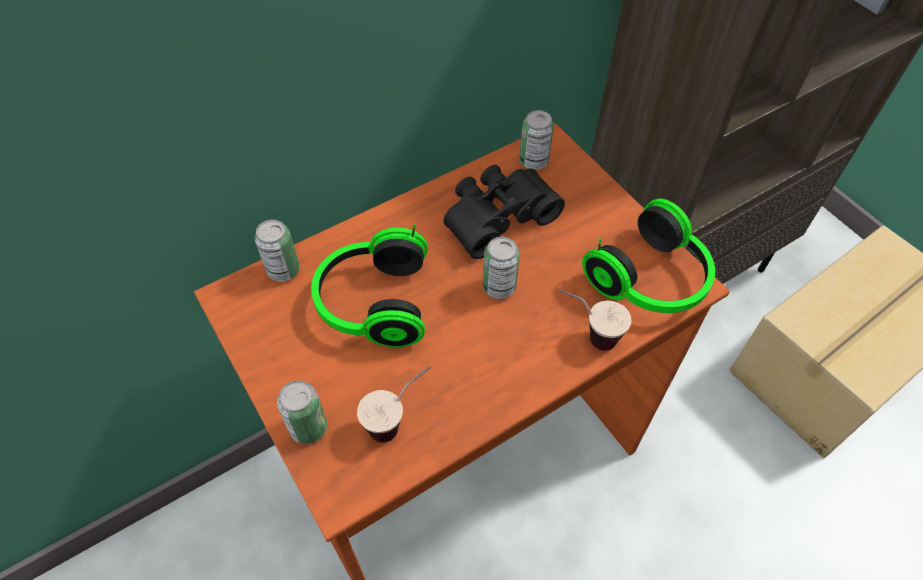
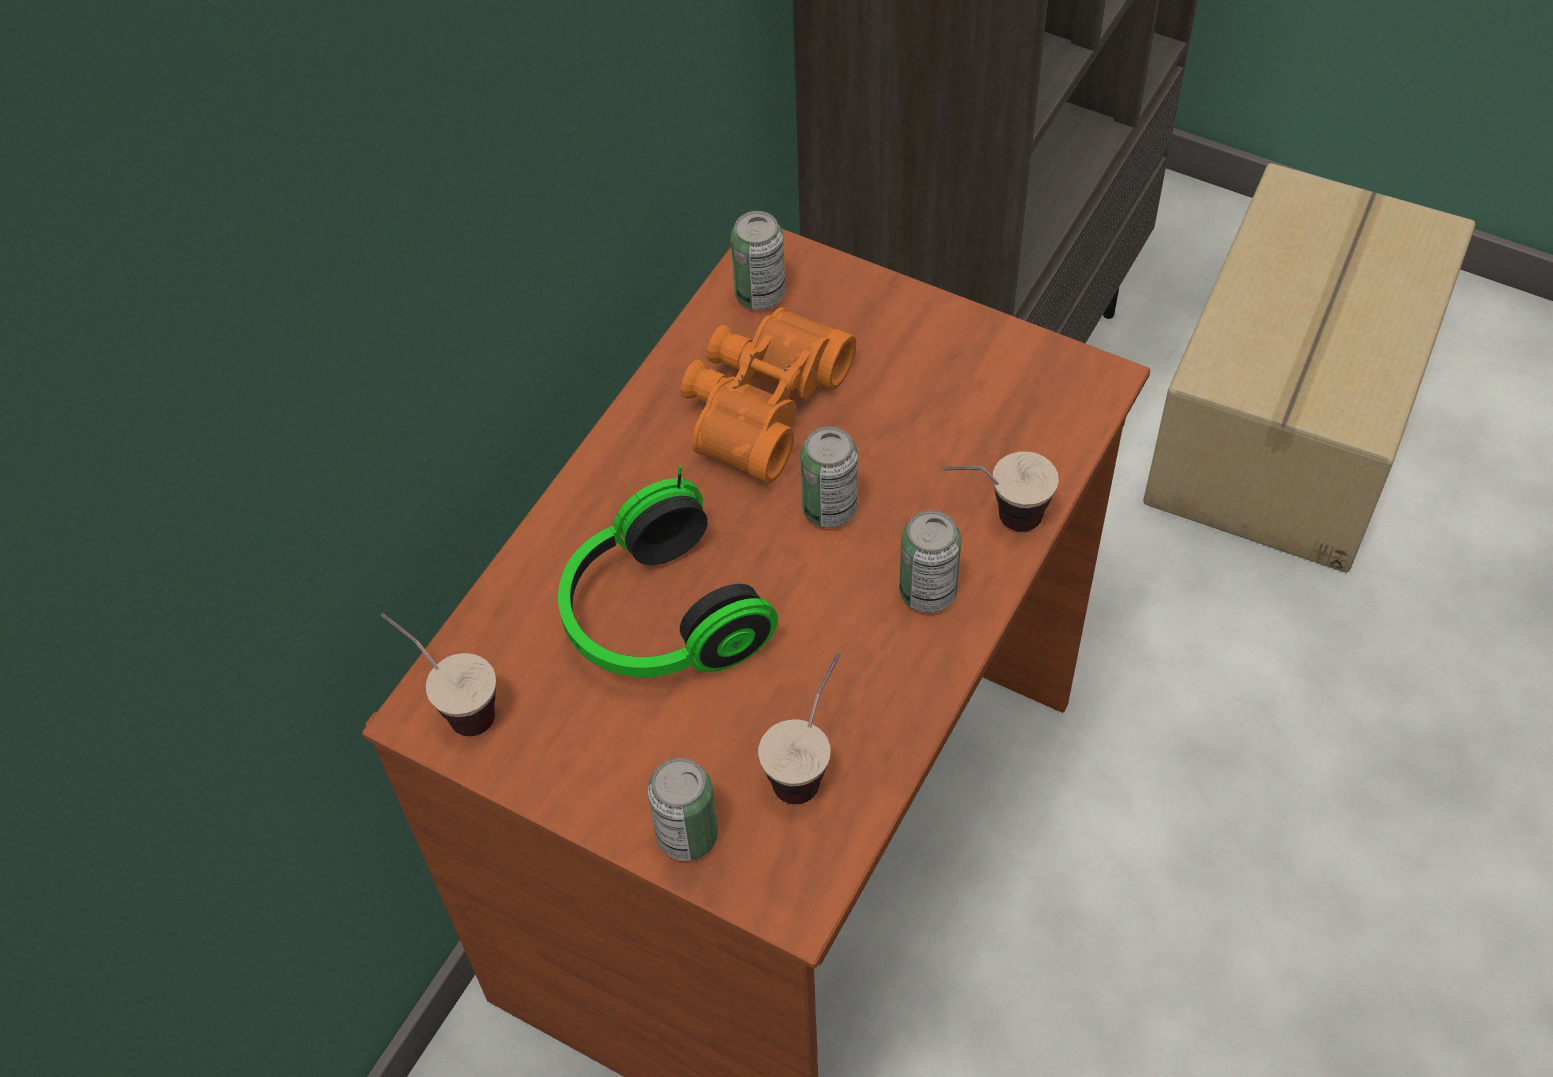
camera: 25 degrees left, 0 degrees up
can [255,219,300,282] -> can moved to [899,510,961,613]
black binoculars [444,165,565,259] -> orange binoculars [681,307,856,483]
headphones [582,199,715,313] -> none
none -> cup [381,613,496,736]

